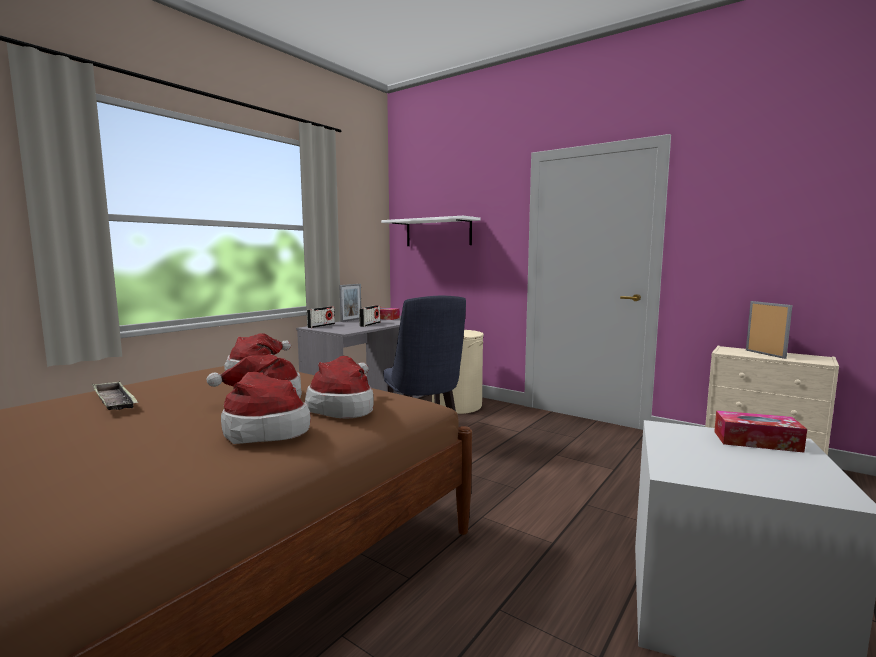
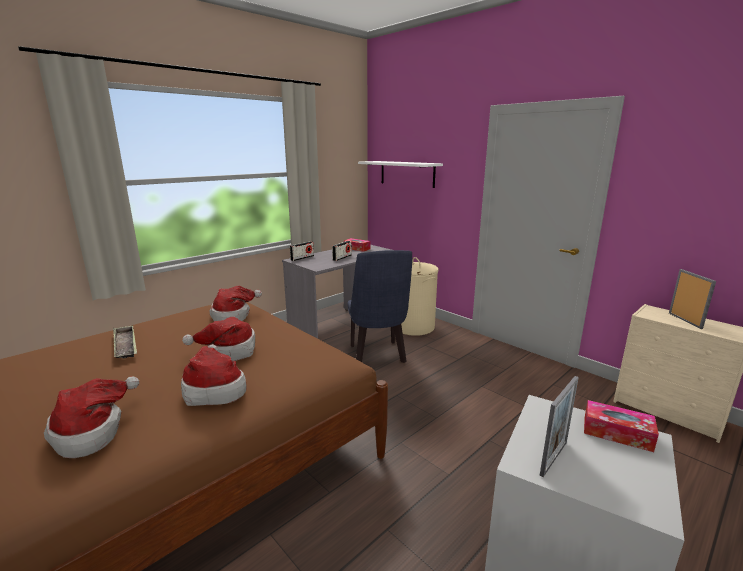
camera: 10 degrees right, 10 degrees up
hat [305,356,374,419] -> hat moved to [44,376,139,458]
picture frame [339,284,362,322] -> picture frame moved to [539,376,579,477]

